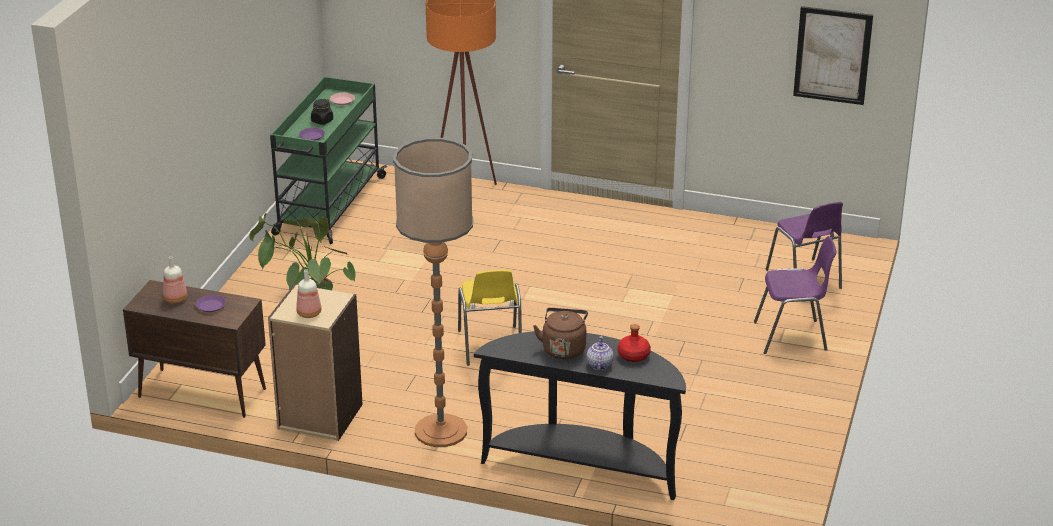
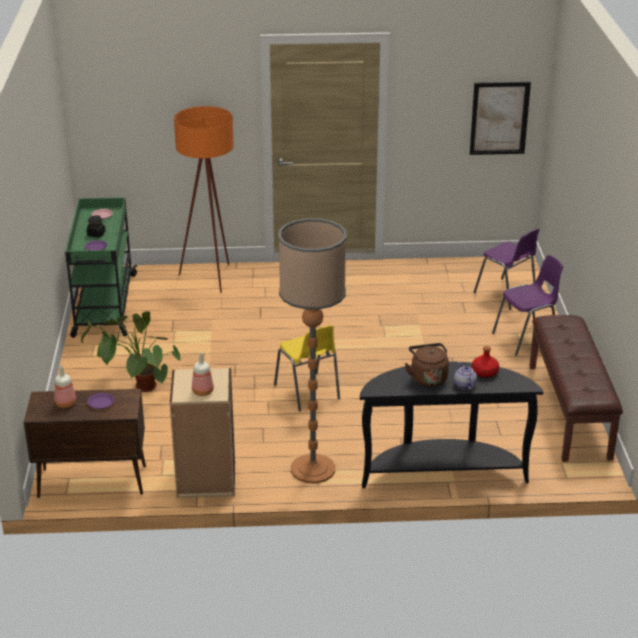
camera: 20 degrees left, 0 degrees up
none -> brown bench [529,315,623,462]

